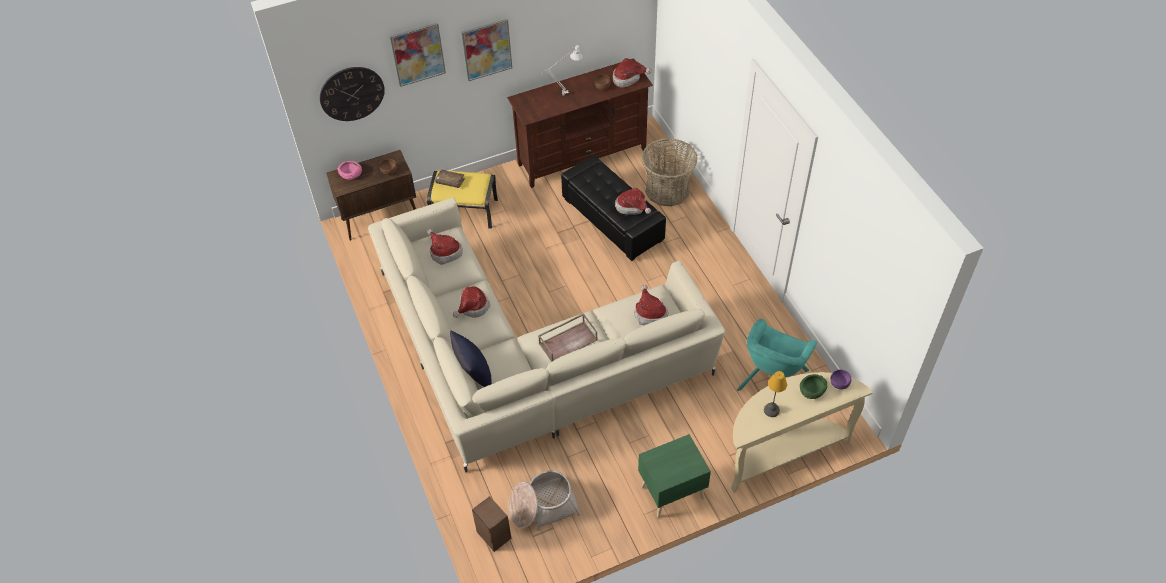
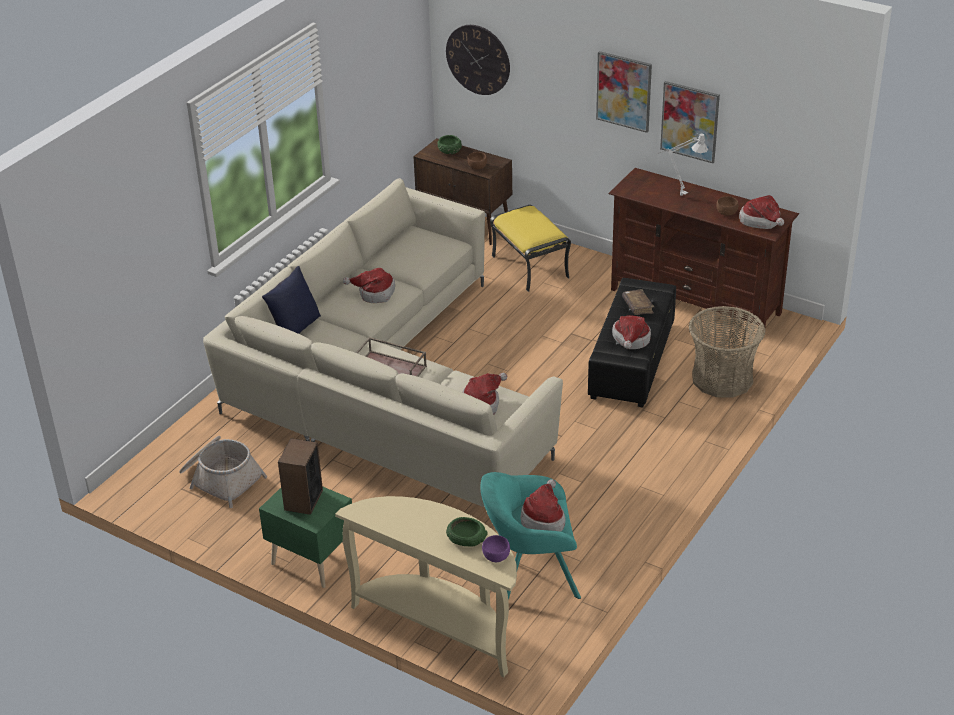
camera: 55 degrees right, 15 degrees down
pink bowl [337,161,362,180] -> green bowl [438,135,462,154]
picture [390,23,446,87] -> picture moved to [660,81,720,163]
hat [427,229,463,265] -> hat moved to [521,479,566,532]
brown book [435,169,465,188] -> brown book moved to [622,289,654,315]
speaker [472,496,511,552] -> speaker moved to [278,439,323,515]
table lamp [764,371,787,417] -> none

